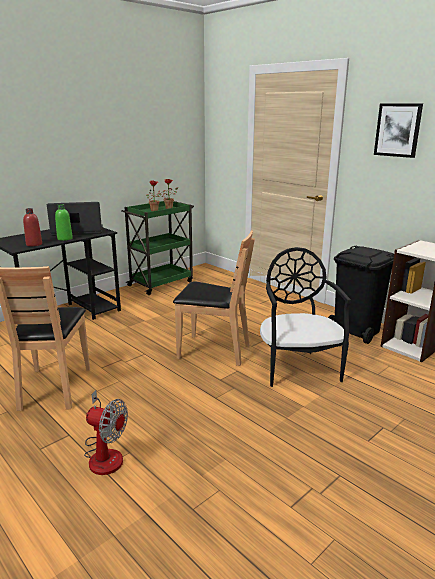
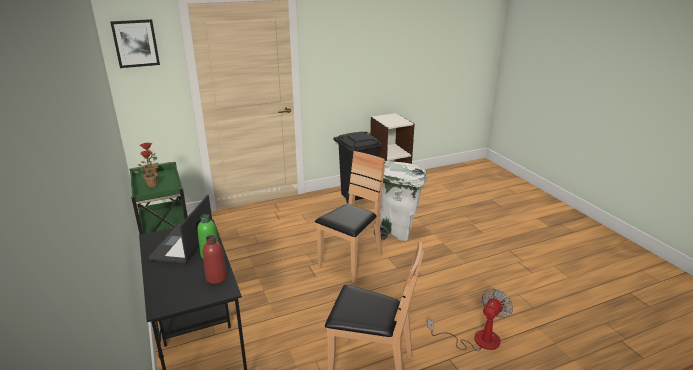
camera: 70 degrees left, 5 degrees up
black chair [260,247,351,387] -> white trash can [374,161,427,241]
picture [374,103,423,158] -> picture moved to [110,19,160,68]

